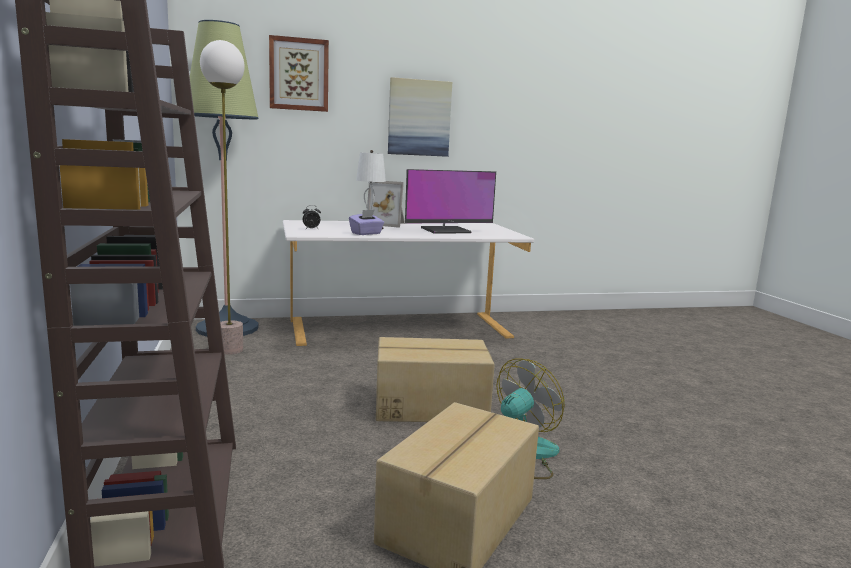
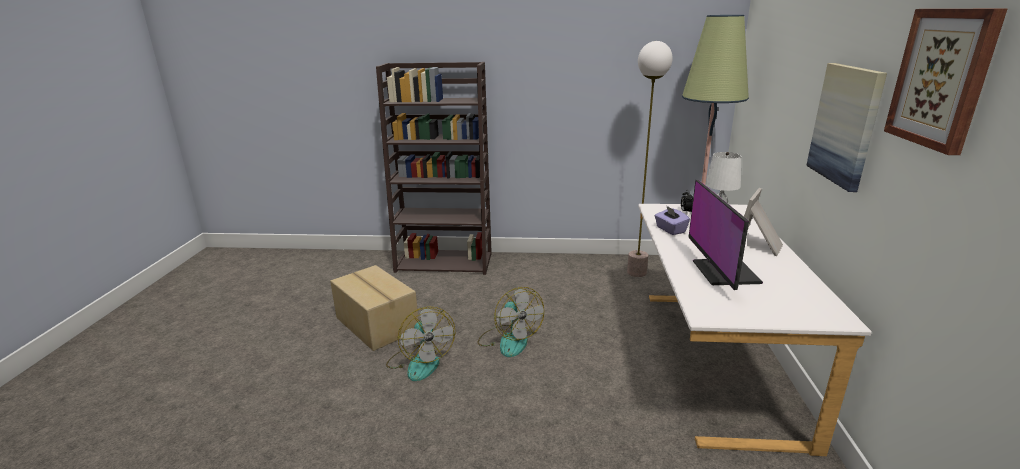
camera: 110 degrees right, 10 degrees up
picture [269,35,329,112] -> picture moved to [884,9,1007,155]
cardboard box [376,337,495,422] -> fan [477,287,544,357]

